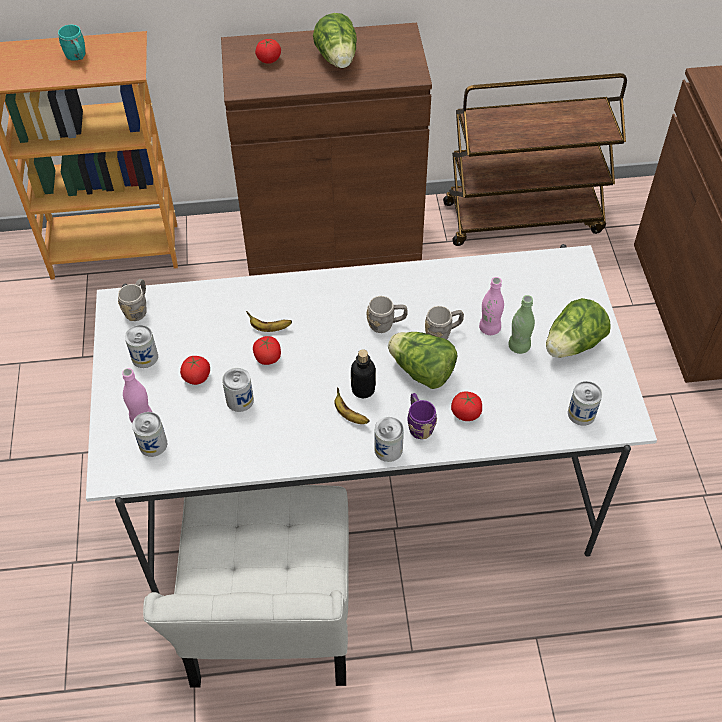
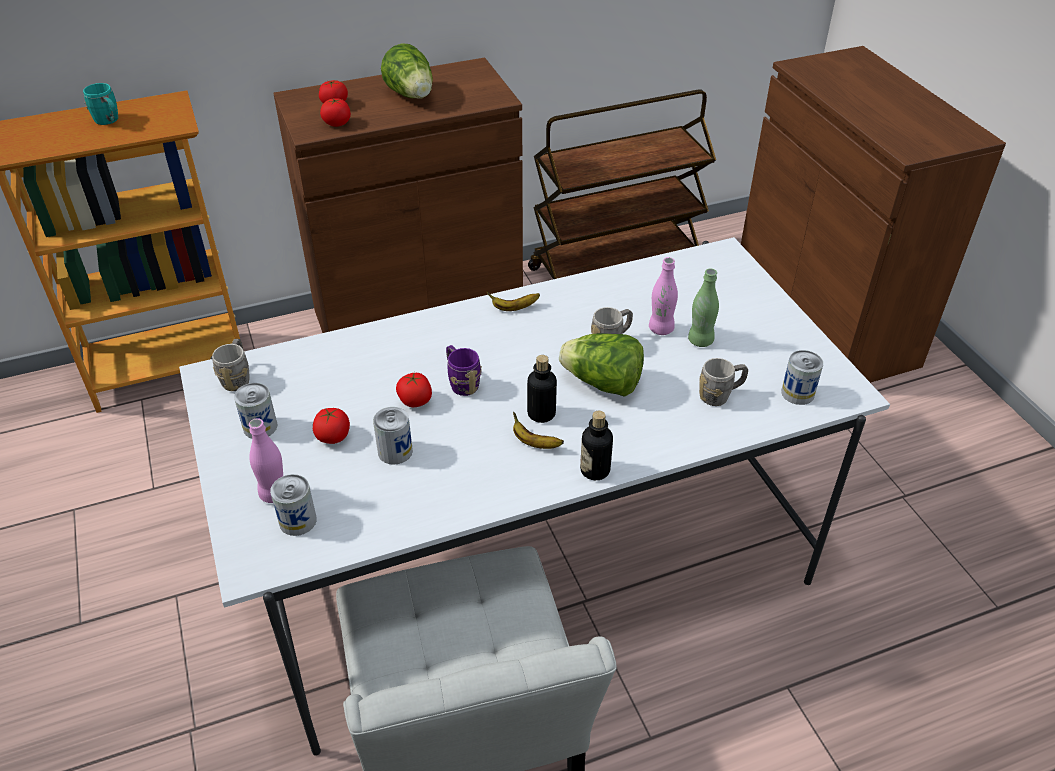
camera: 15 degrees left, 10 degrees down
banana [246,311,292,332] -> banana moved to [487,292,540,311]
grey mug [367,296,408,333] -> grey mug moved to [699,358,748,406]
can [374,417,404,462] -> bottle [580,411,613,480]
purple mug [408,393,437,439] -> purple mug moved to [446,345,482,396]
tomato [451,392,482,421] -> tomato moved to [320,98,351,127]
lettuce [546,298,611,358] -> none

